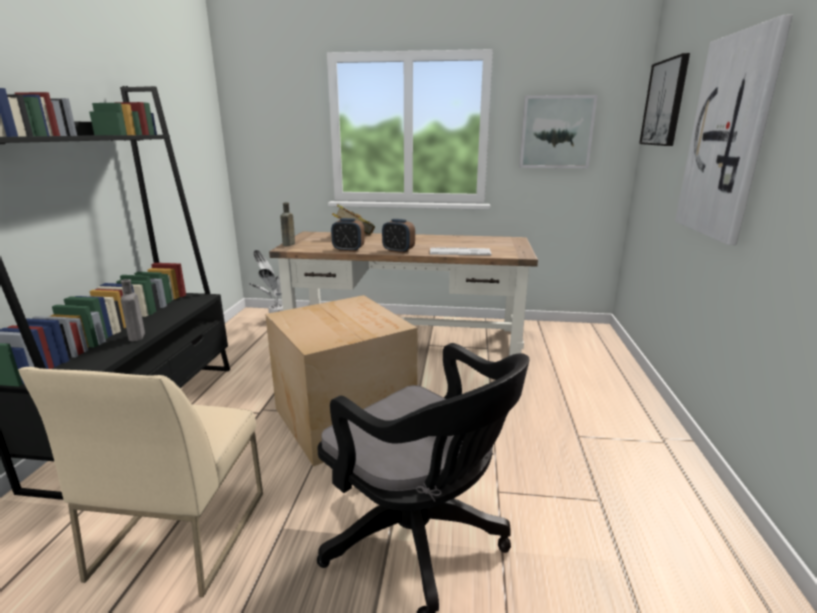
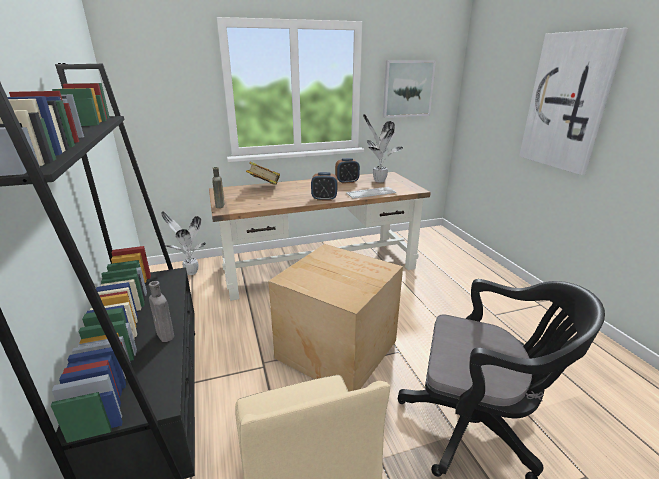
camera: 25 degrees left, 5 degrees up
alarm clock [331,218,365,252] -> alarm clock moved to [335,158,360,184]
picture [639,53,690,146] -> none
none -> potted plant [363,114,403,182]

